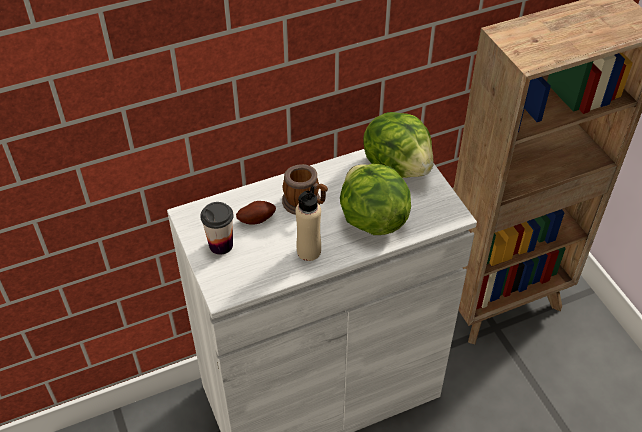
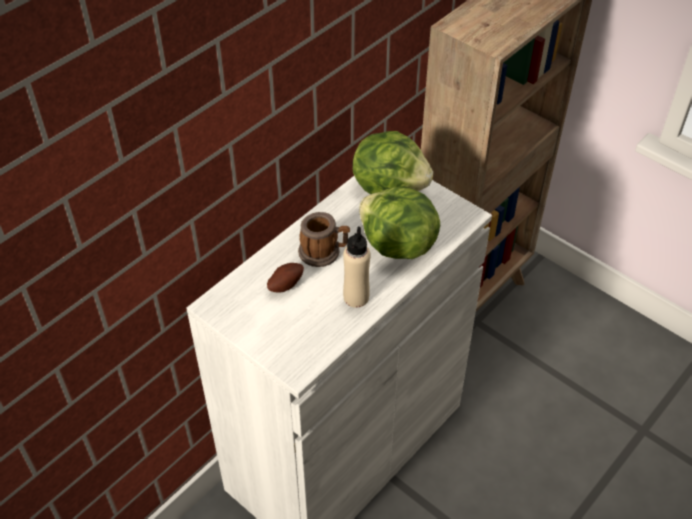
camera: 25 degrees left, 0 degrees up
cup [200,202,234,255] -> none

